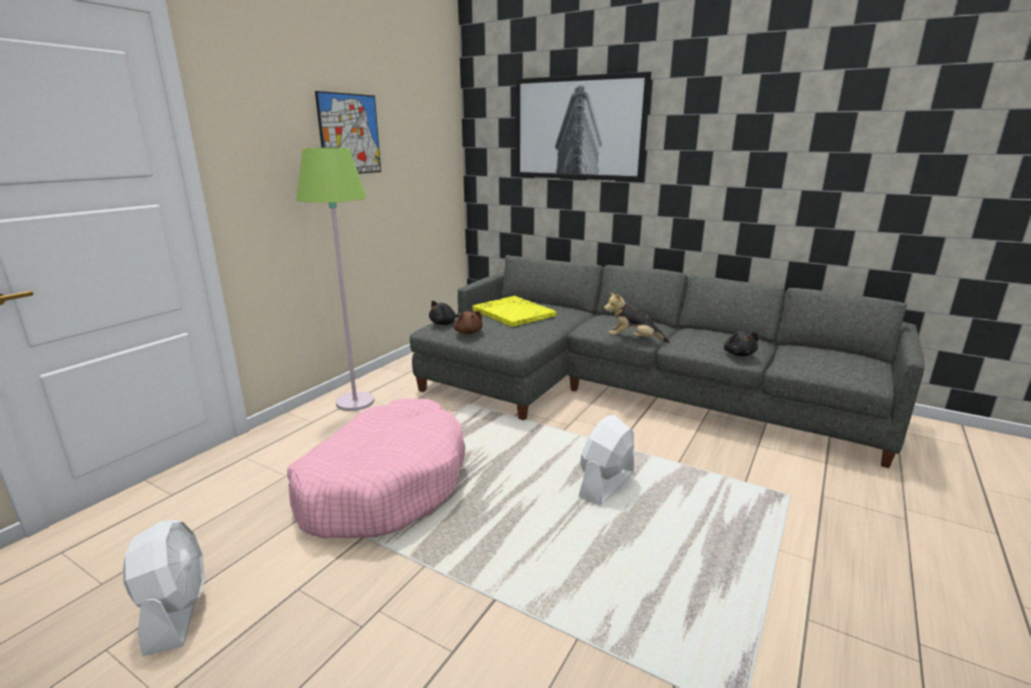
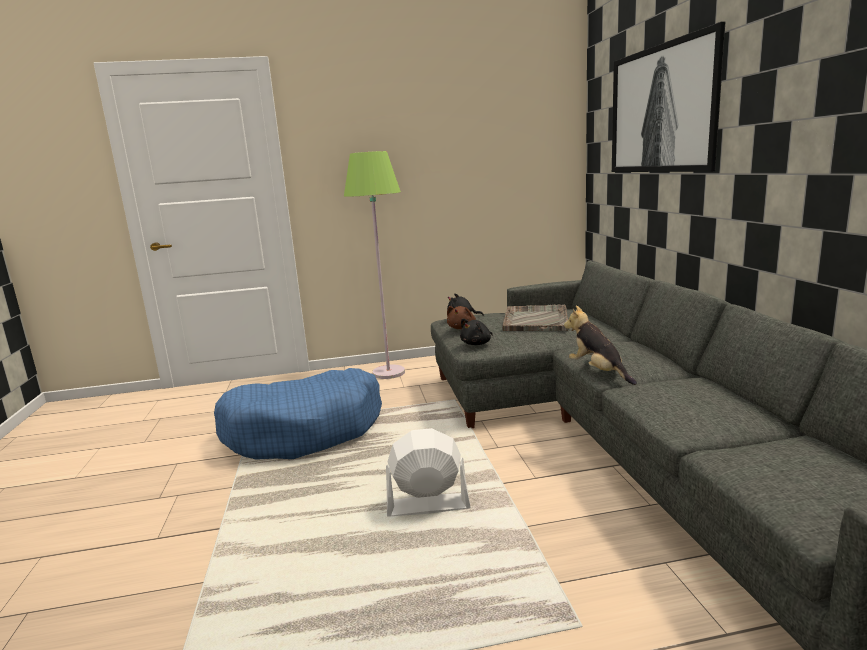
camera: 50 degrees right, 5 degrees down
white fan [123,520,205,657] -> none
pink dog bed [287,398,466,538] -> blue dog bed [214,368,382,460]
picture [315,91,381,174] -> none
yellow tray [472,296,556,327] -> grey tray [502,305,569,331]
black plush toy [724,331,758,356] -> black plush toy moved to [460,318,493,345]

